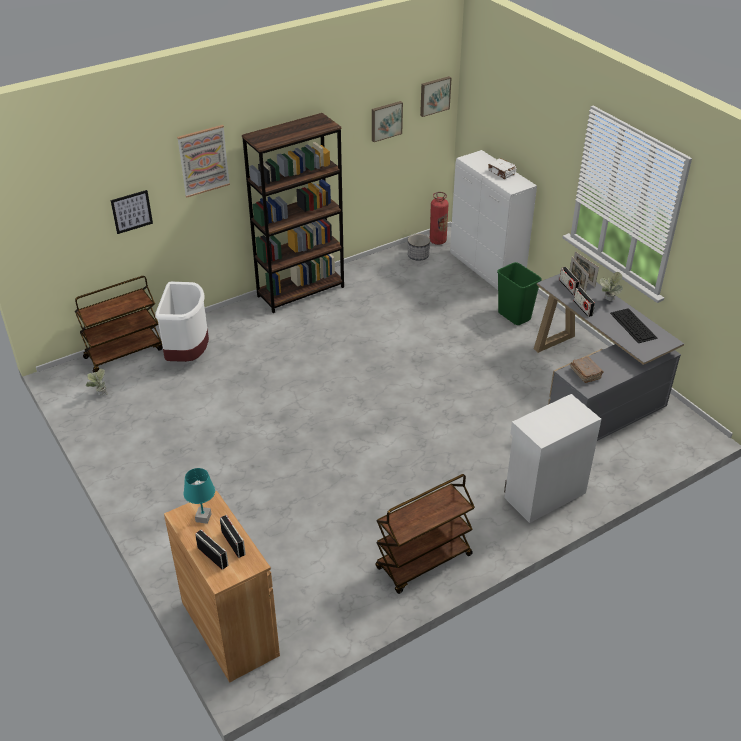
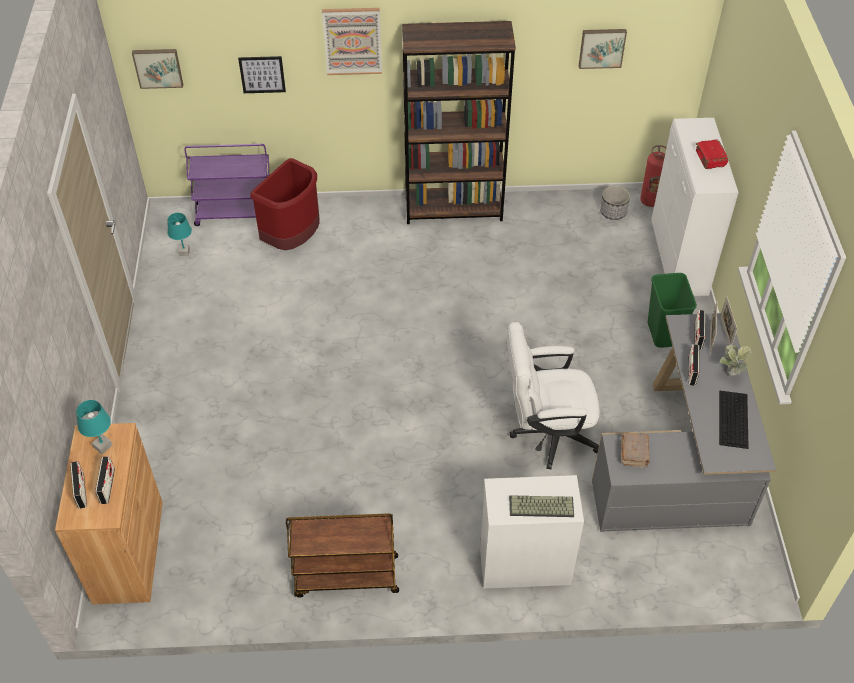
camera: 30 degrees right, 10 degrees up
brown cart [75,276,163,373] -> purple cart [184,144,270,226]
potted plant [86,369,108,396] -> turquoise table lamp [167,213,192,256]
white trash can [155,281,209,362] -> red trash can [250,158,320,250]
picture [420,76,451,117] -> picture moved to [132,49,183,89]
white book [488,158,517,179] -> red book [696,139,728,169]
none -> white office chair [507,322,600,469]
none -> keyboard [509,495,574,517]

